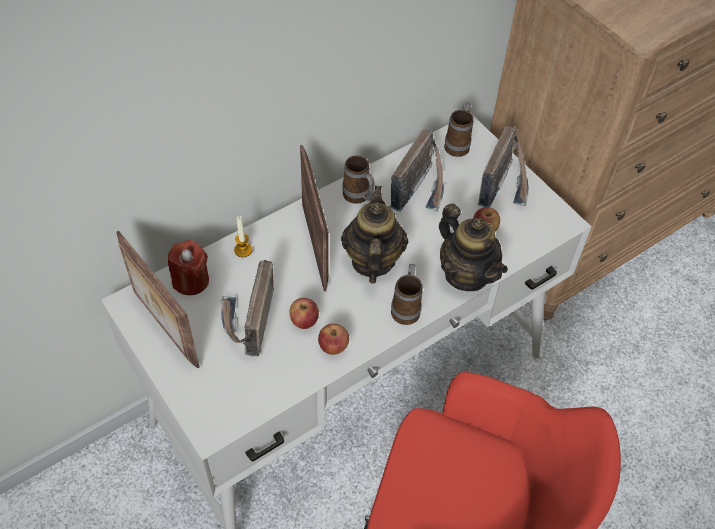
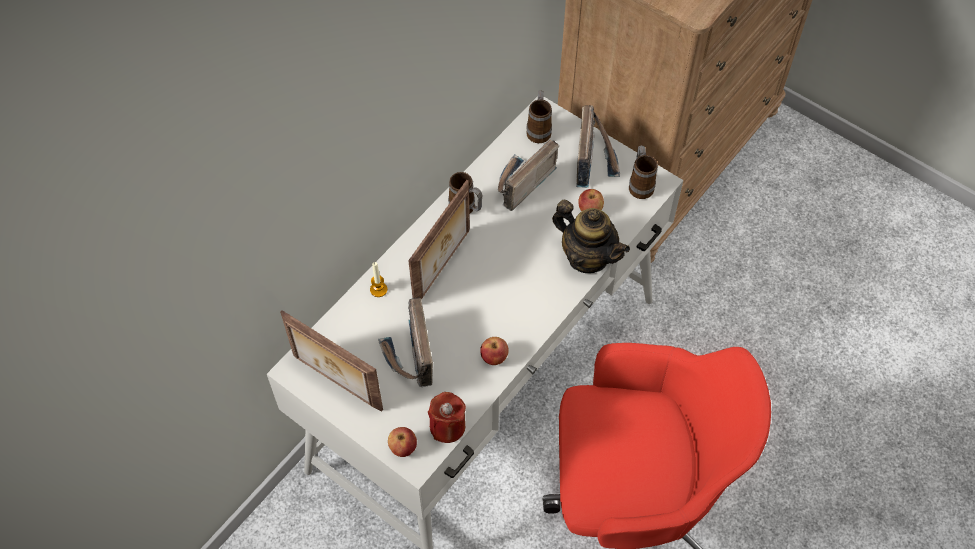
camera: 15 degrees left, 5 degrees up
red candle [168,240,209,295] -> red candle moved to [428,392,466,443]
apple [289,298,319,329] -> apple moved to [388,427,417,457]
picture frame [300,145,329,291] -> picture frame turned 60 degrees clockwise [408,180,470,299]
teapot [341,186,408,283] -> none
radio [390,130,444,212] -> radio turned 150 degrees counterclockwise [498,140,559,211]
mug [391,264,423,325] -> mug moved to [629,145,658,199]

